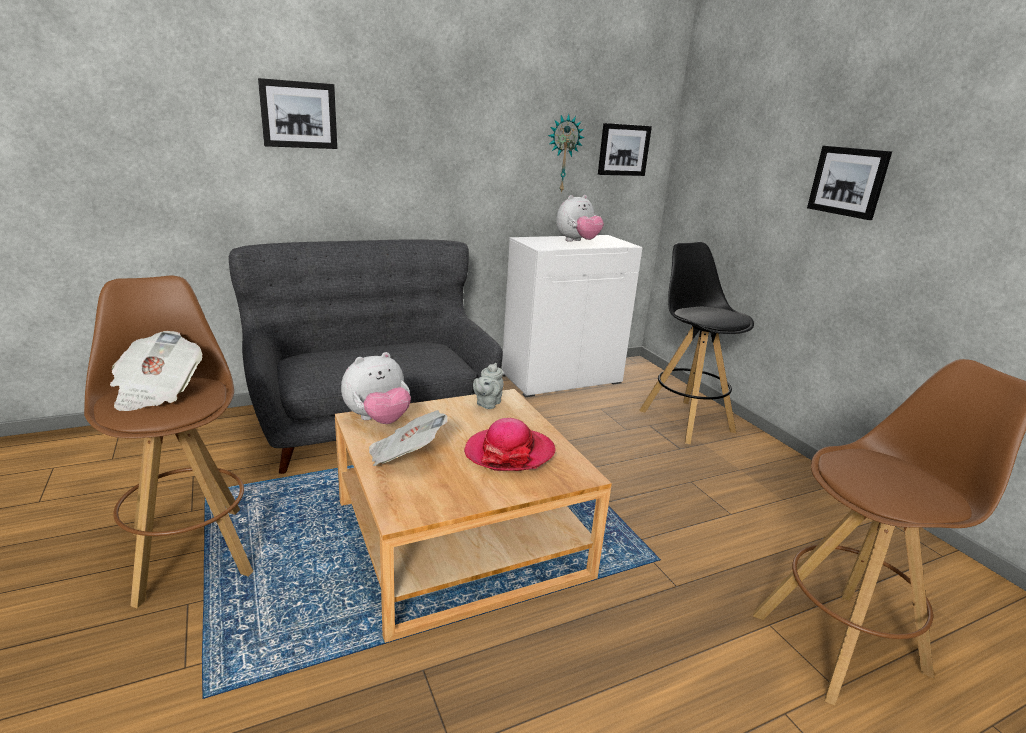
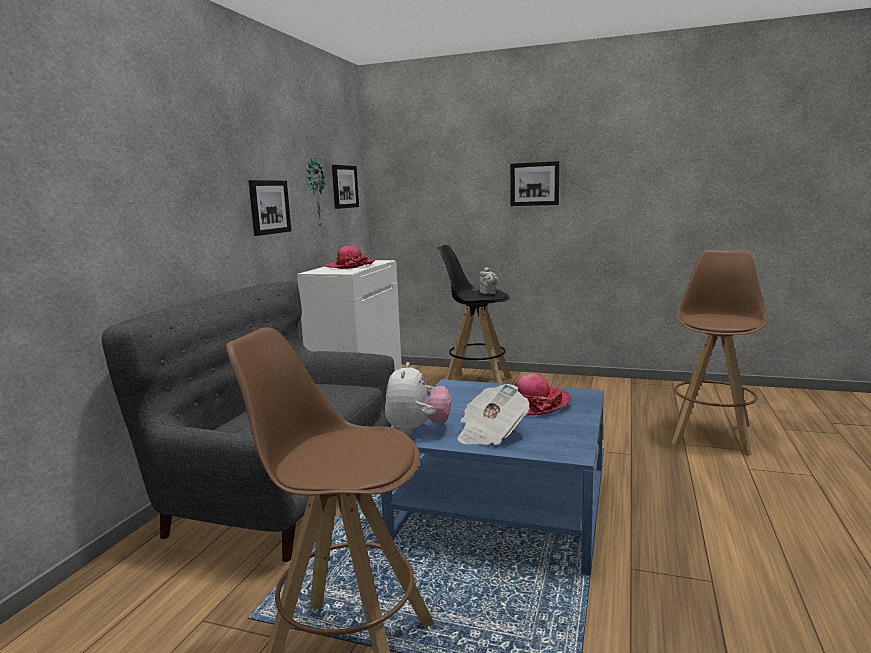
camera: 45 degrees left, 10 degrees down
newspaper [110,331,202,411] -> none
picture [258,78,337,149] -> picture moved to [248,180,291,236]
beige coffee table [335,389,612,643] -> blue coffee table [381,379,604,575]
grey teapot [473,363,504,409] -> grey teapot moved to [479,267,498,294]
plush toy [556,195,604,242] -> hat [325,246,376,269]

